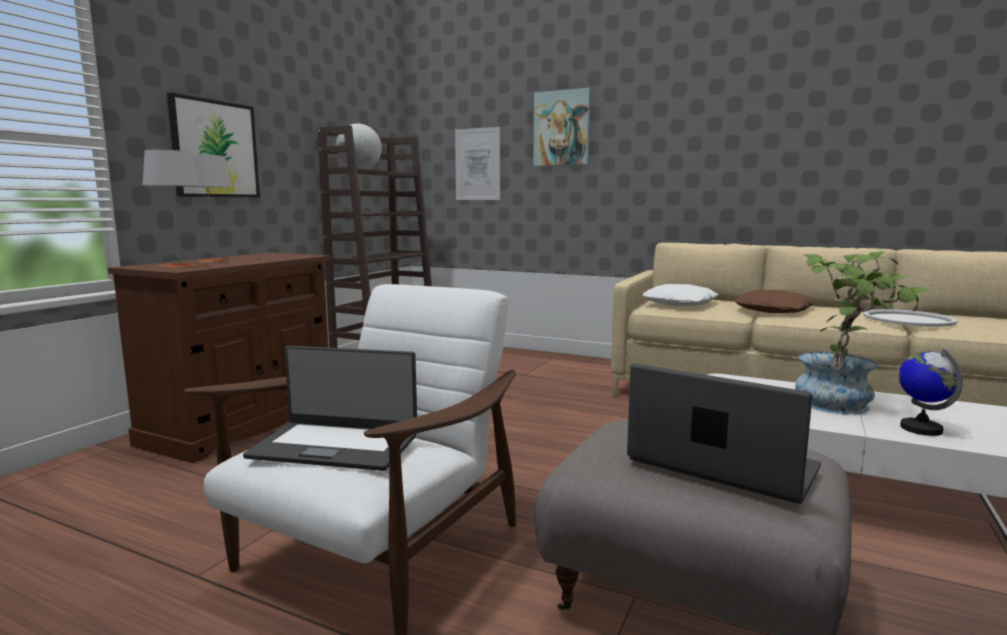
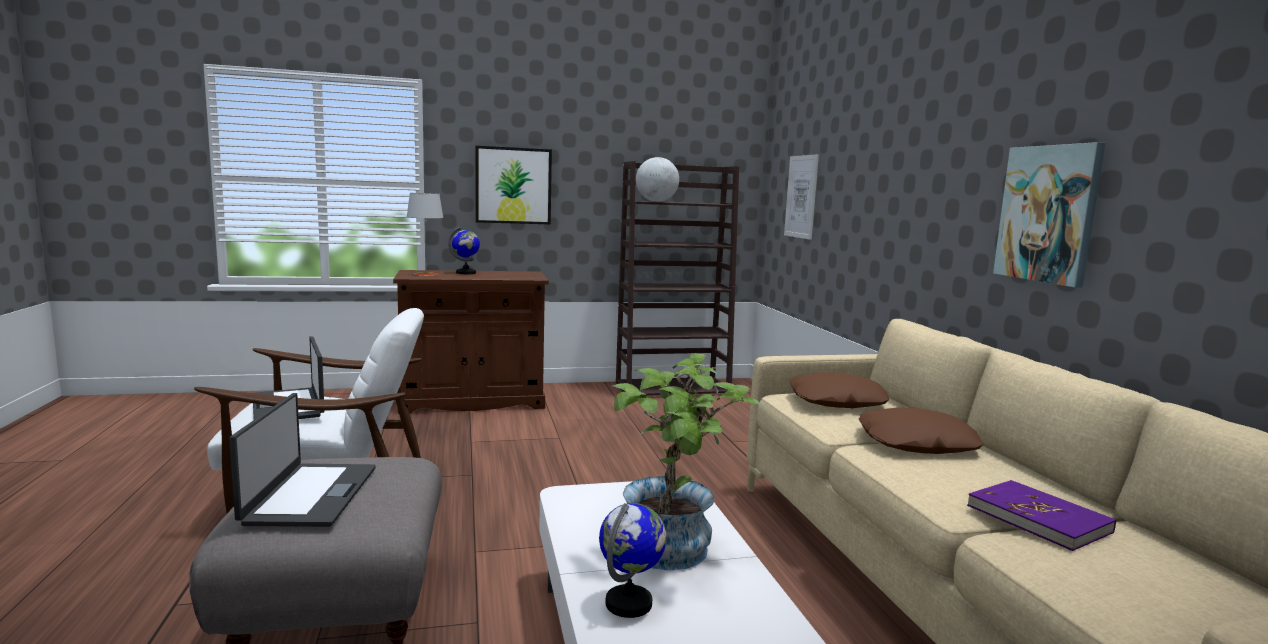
camera: 50 degrees right, 0 degrees up
grey table lamp [182,154,232,262] -> globe [448,226,480,274]
picture [533,88,591,166] -> picture moved to [993,142,1105,287]
white pillow [642,284,718,306] -> brown pillow [789,372,889,408]
white tray [863,309,958,327] -> purple book [967,480,1116,551]

